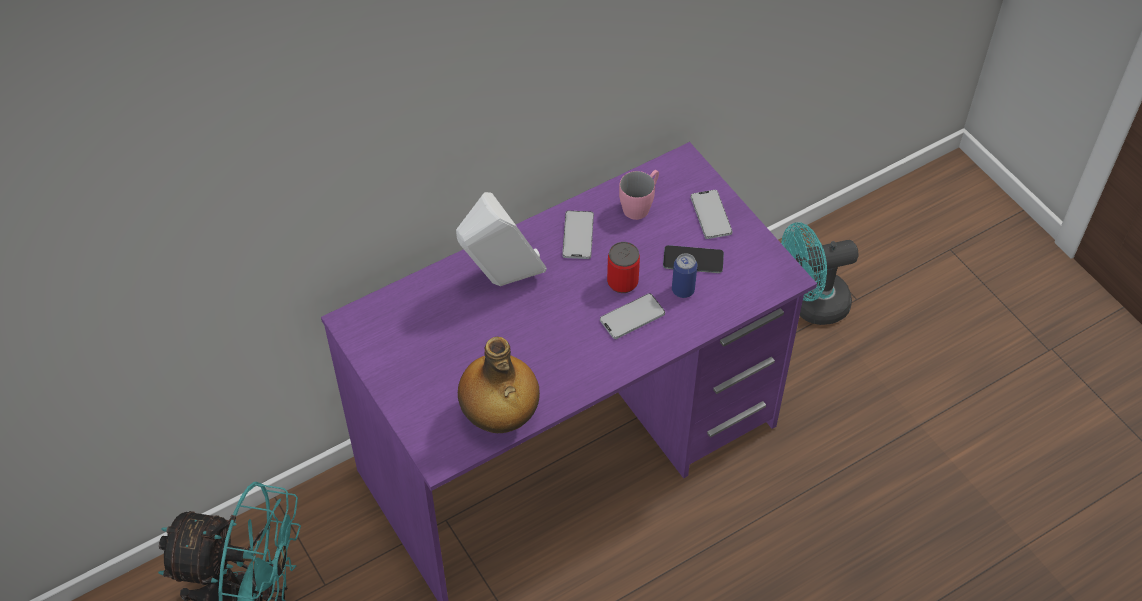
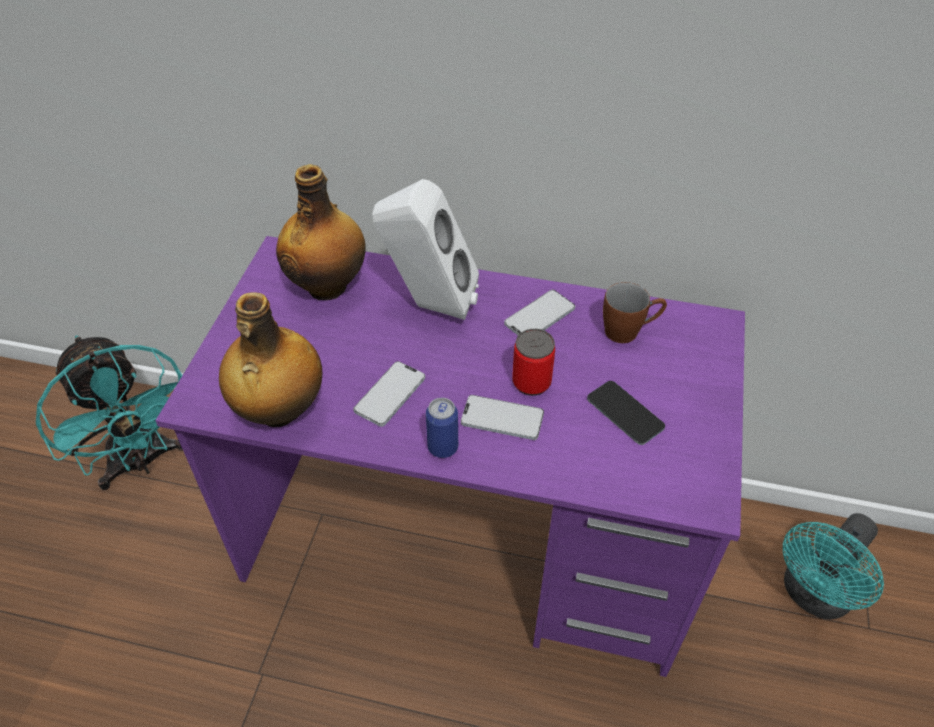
camera: 45 degrees right, 5 degrees down
pink mug [619,170,659,220] -> brown mug [603,282,667,343]
can [672,253,698,298] -> can moved to [426,398,458,458]
phone [691,190,732,239] -> phone moved to [353,361,425,427]
turquoise fan [781,222,859,325] -> turquoise fan turned 75 degrees counterclockwise [783,513,884,619]
none -> bottle [276,164,366,300]

